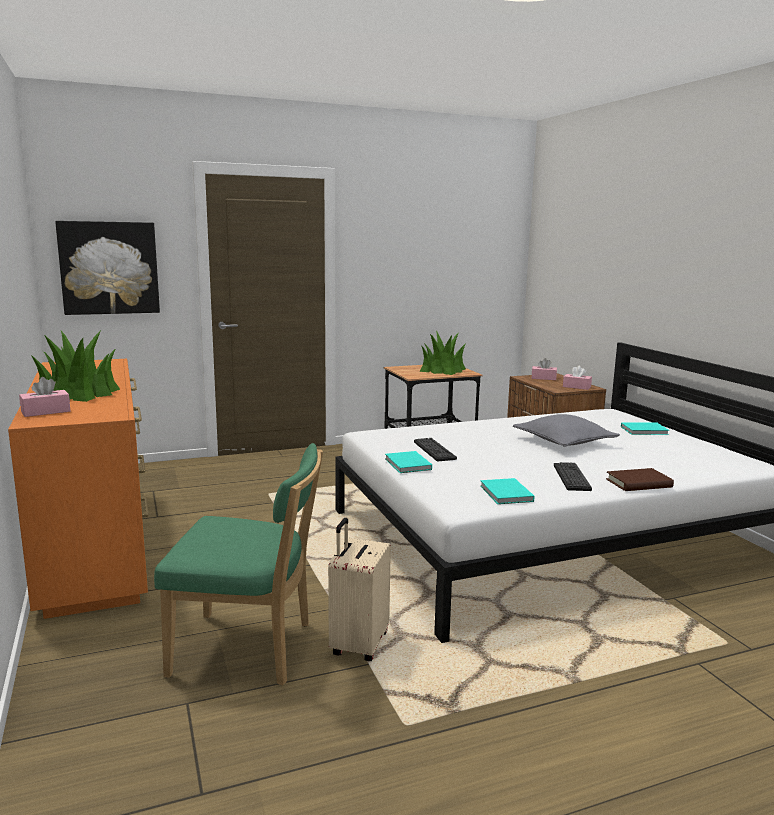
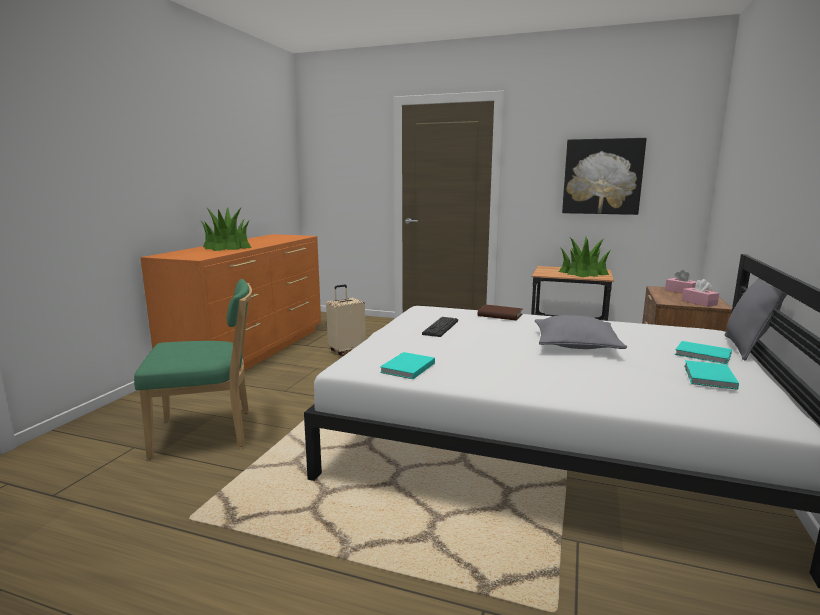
camera: 40 degrees right, 0 degrees up
pink tissue box [19,377,71,417] -> none
picture [55,221,160,315] -> picture moved to [562,138,647,215]
green chair [154,443,323,685] -> green chair turned 60 degrees counterclockwise [134,279,252,459]
beige suitcase [328,518,391,661] -> beige suitcase moved to [326,285,366,356]
turquoise book [385,451,432,473] -> turquoise book moved to [684,360,739,390]
keyboard [554,462,592,491] -> none
brown book [606,468,674,491] -> brown book moved to [478,305,523,321]
none -> grey pillow [725,278,788,360]

